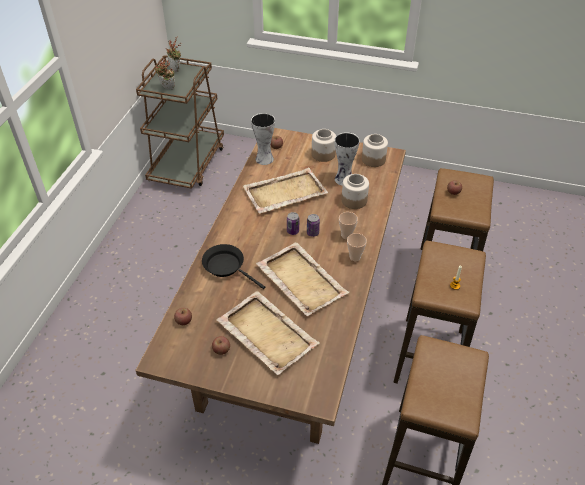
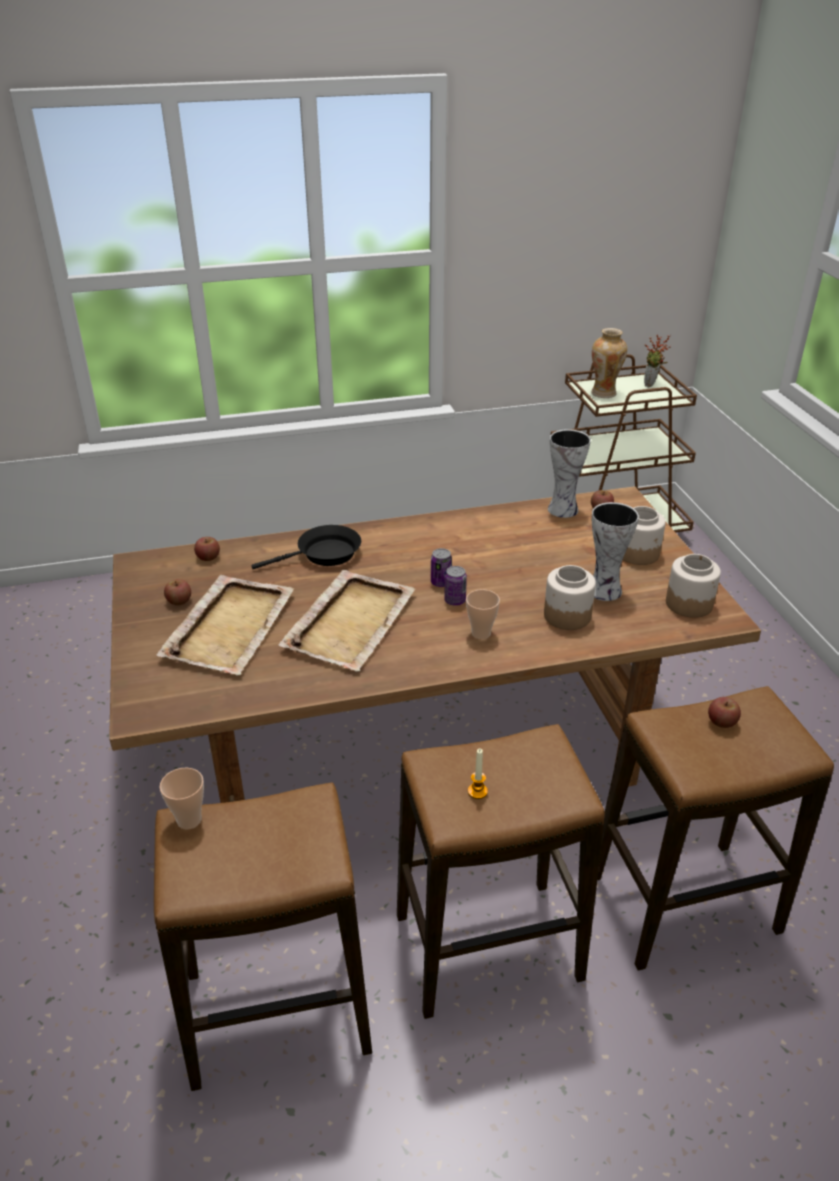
camera: 60 degrees right, 10 degrees down
potted plant [155,56,175,89] -> vase [591,328,627,398]
black frying pan [202,244,265,289] -> black frying pan turned 60 degrees clockwise [251,525,361,569]
beige tray [243,168,328,214] -> none
cup [347,233,367,261] -> cup moved to [160,768,204,829]

